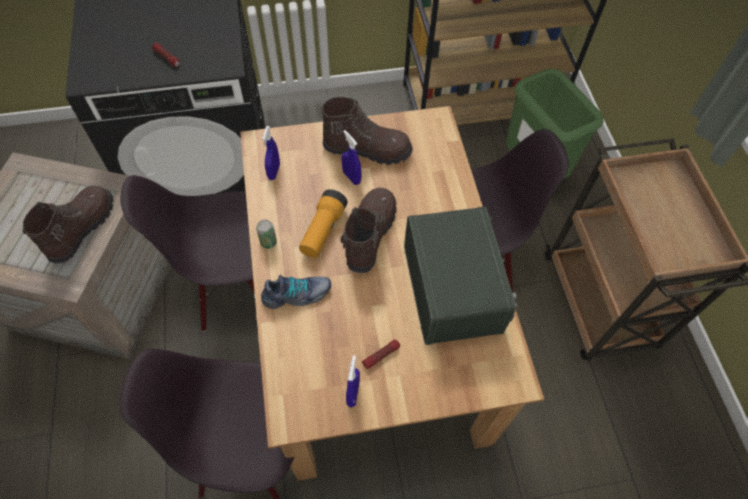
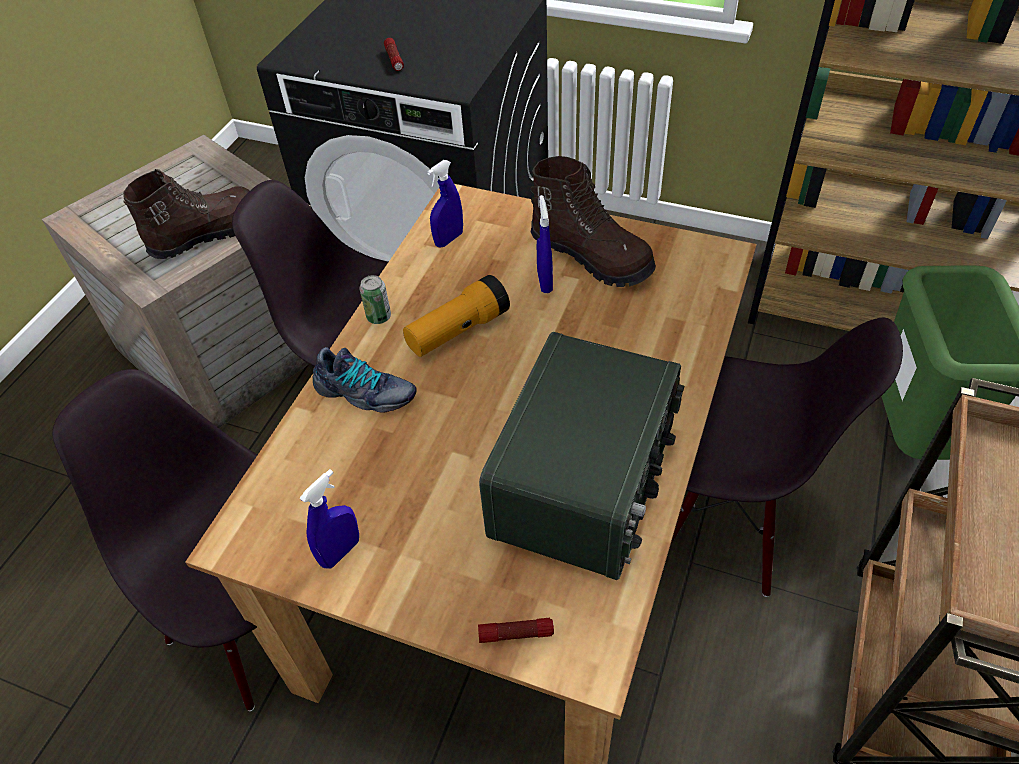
camera: 35 degrees right, 10 degrees down
brown boot [341,188,397,273] -> none
flashlight [362,339,400,369] -> flashlight moved to [478,618,554,643]

